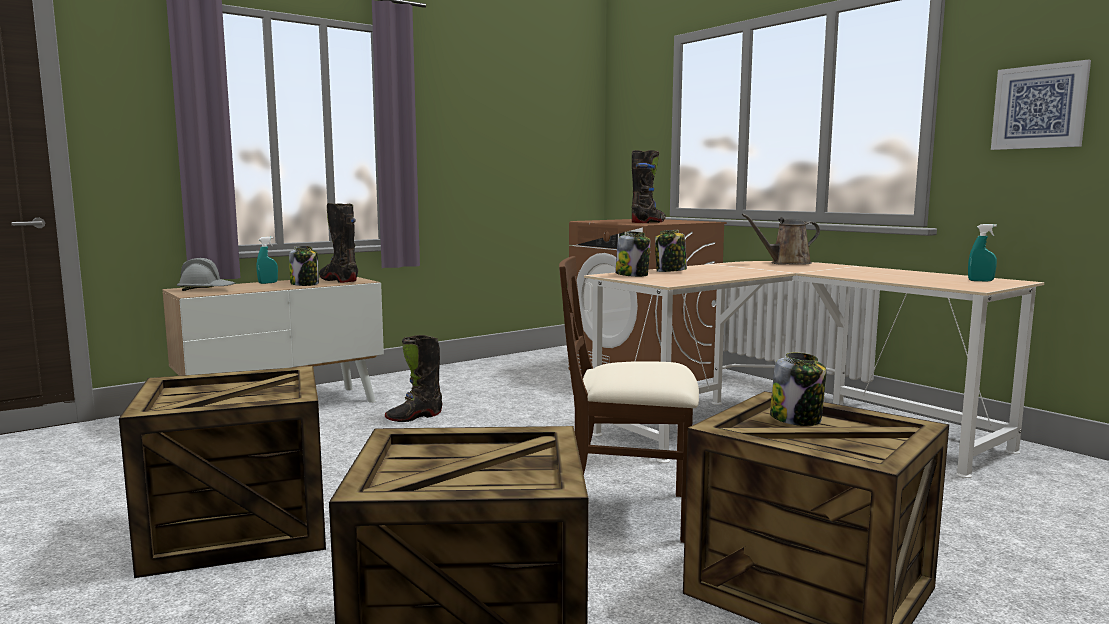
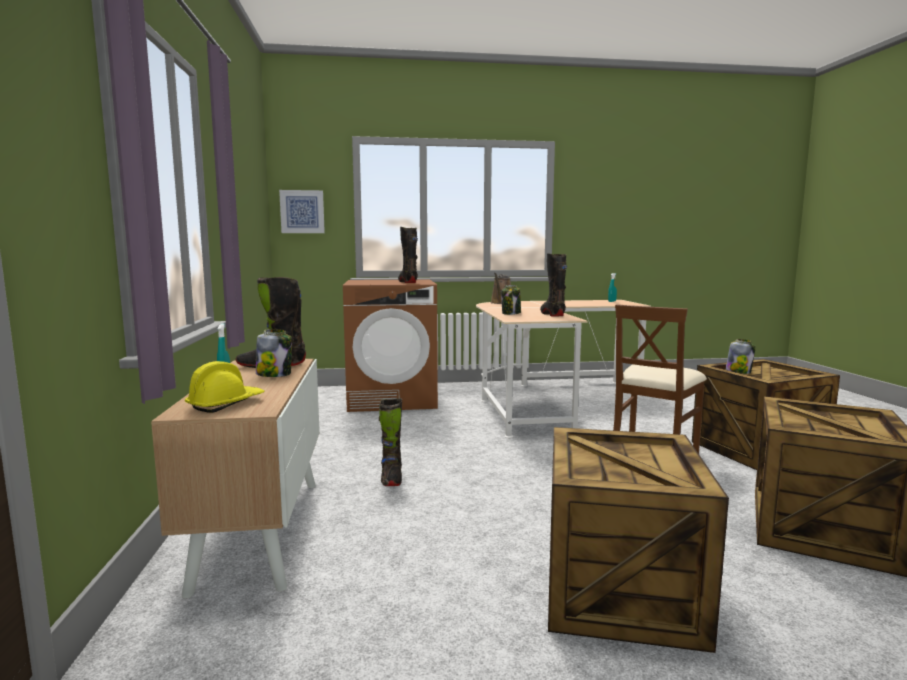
camera: 60 degrees left, 0 degrees up
grey hard hat [177,258,235,291] -> yellow hard hat [185,361,265,413]
jar [615,231,651,277] -> none
picture [991,59,1091,150] -> picture moved to [279,190,325,233]
none -> black boot [540,253,567,317]

